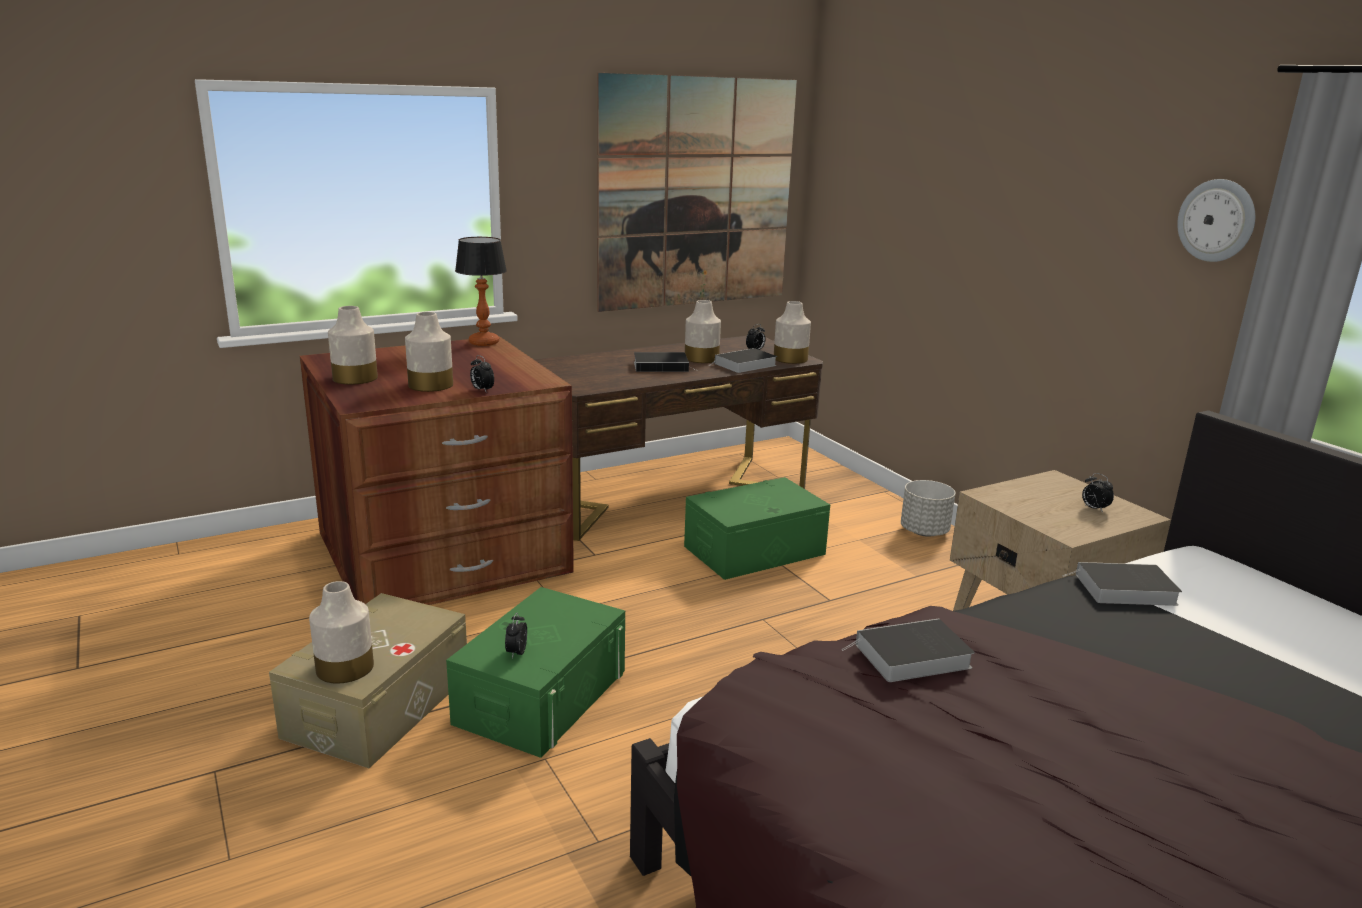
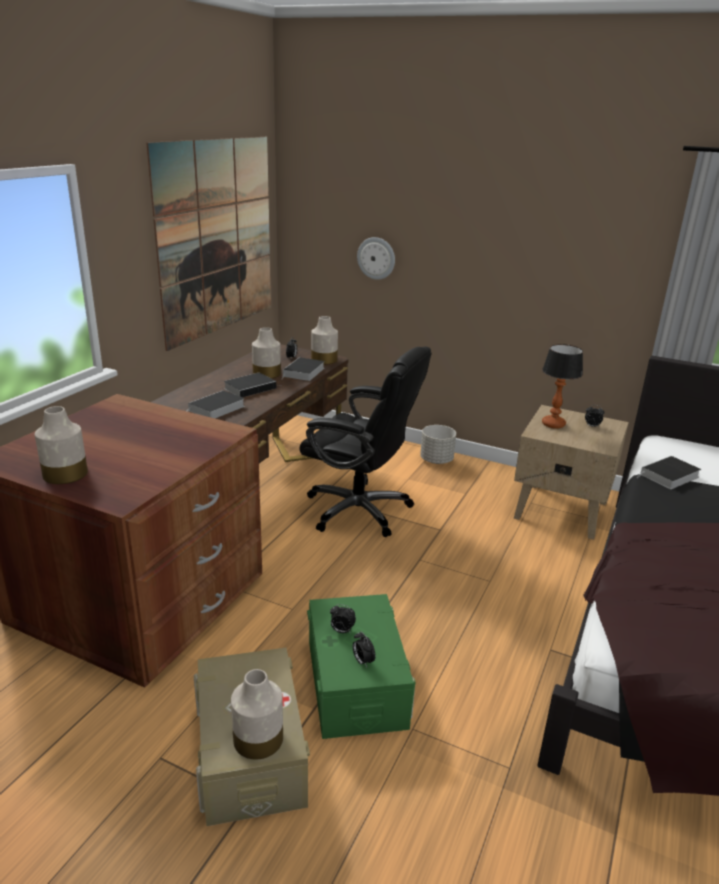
camera: 35 degrees left, 5 degrees up
beige vase [405,312,453,392] -> none
table lamp [455,237,507,346] -> table lamp moved to [542,344,583,429]
alarm clock [470,355,494,392] -> alarm clock moved to [330,604,356,633]
green storage box [684,477,830,580] -> black office chair [300,346,432,537]
book [841,618,975,682] -> book moved to [188,390,245,418]
wall clock [1177,179,1255,262] -> wall clock moved to [357,237,395,280]

